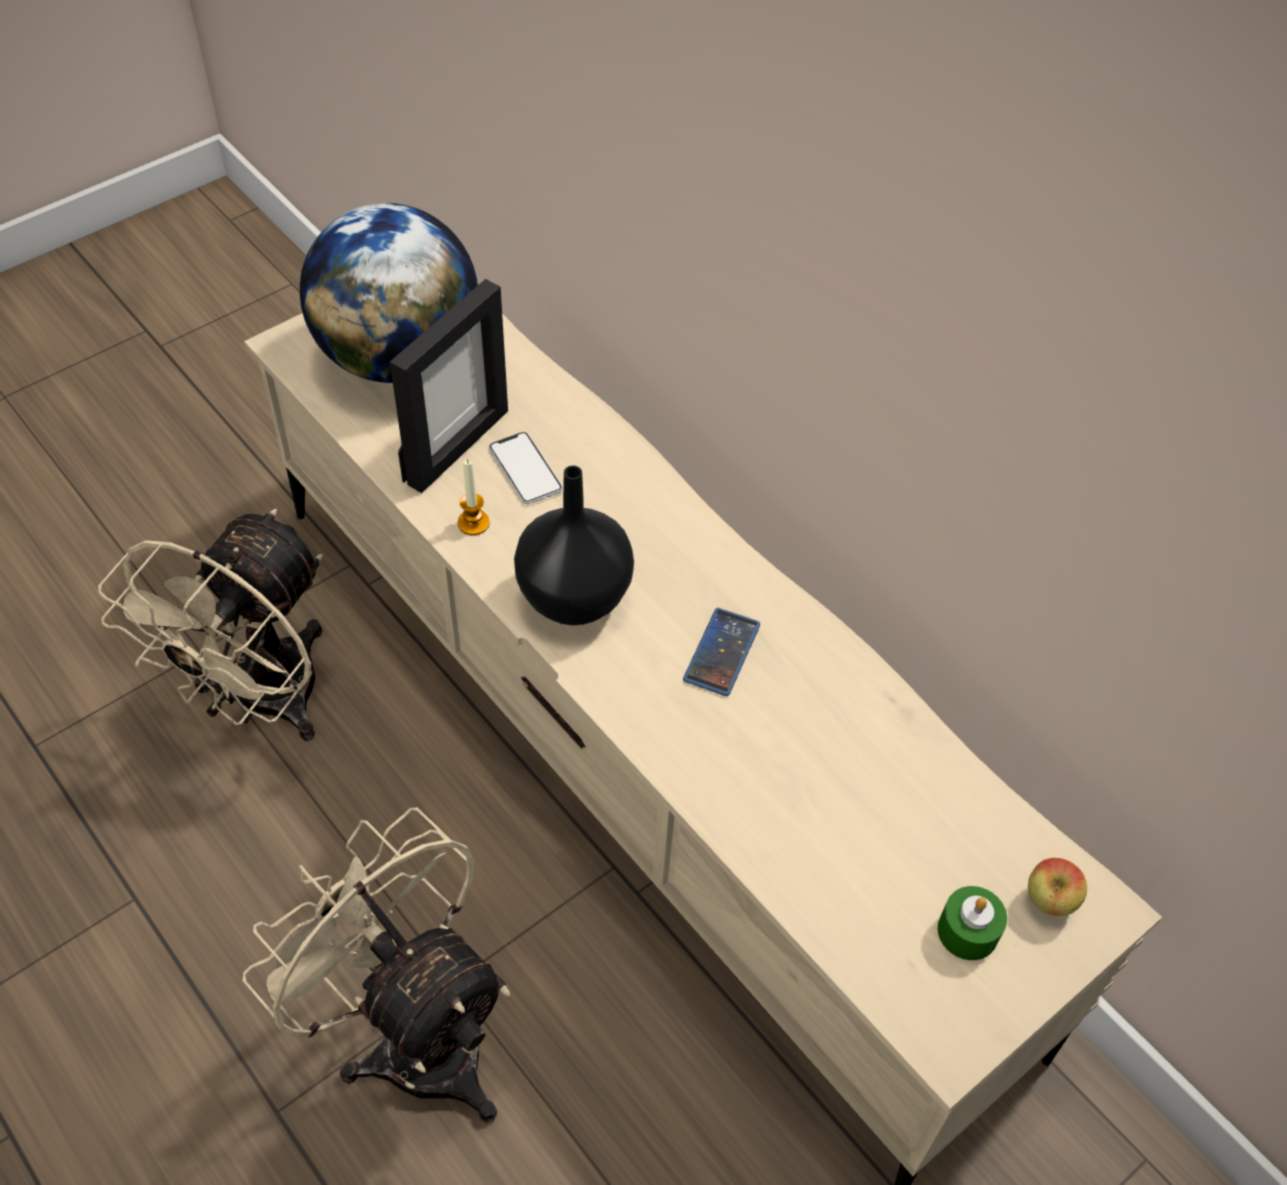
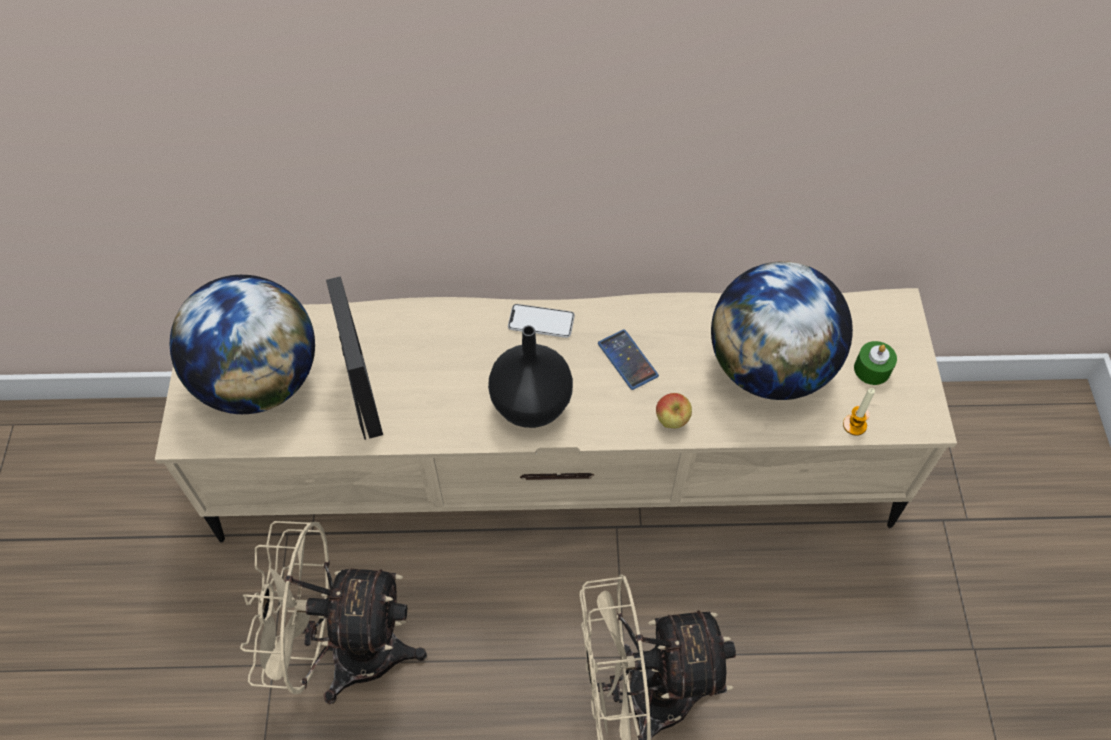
camera: 50 degrees left, 5 degrees up
beige fan [98,509,323,741] -> beige fan turned 120 degrees clockwise [240,521,427,704]
candle [458,459,490,535] -> candle moved to [843,388,875,436]
phone [489,432,563,504] -> phone moved to [508,304,575,338]
apple [1028,858,1087,916] -> apple moved to [656,393,692,428]
none -> globe [711,261,853,400]

